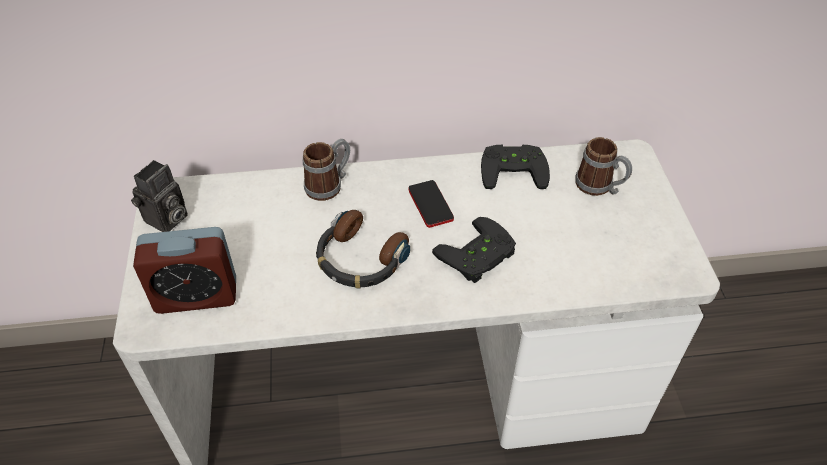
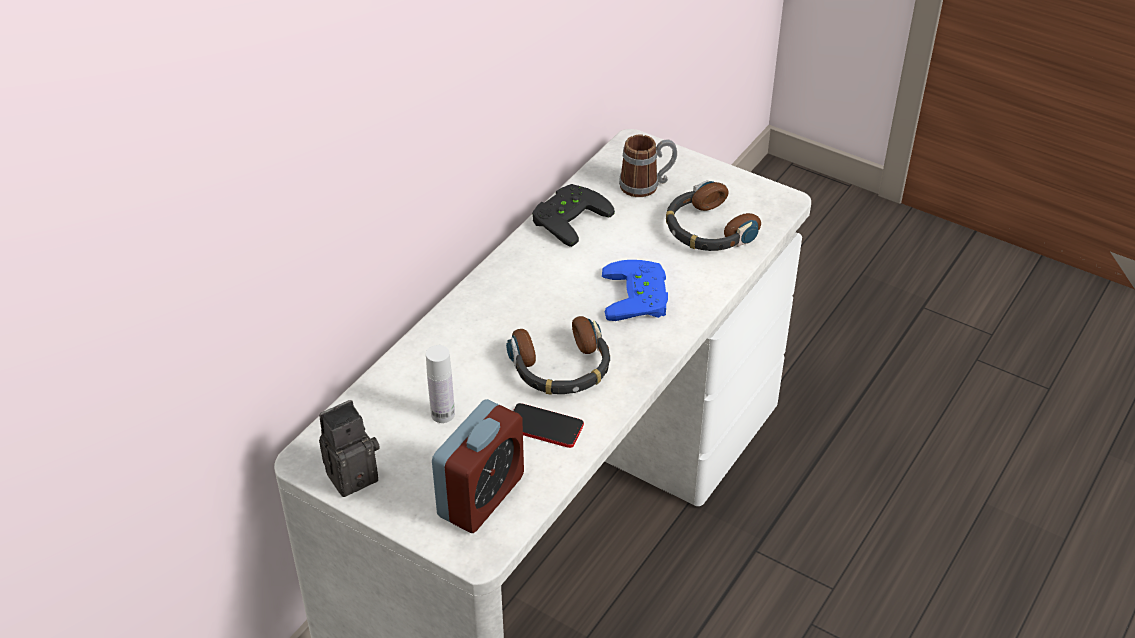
camera: 50 degrees left, 5 degrees down
camera [131,160,188,232] -> camera turned 105 degrees counterclockwise [319,400,379,497]
mug [303,139,350,201] -> none
phone [409,180,454,228] -> phone moved to [513,403,584,448]
black game controller [432,217,516,283] -> blue game controller [602,260,668,321]
none -> white bottle [426,345,455,423]
none -> headphones [666,180,761,251]

